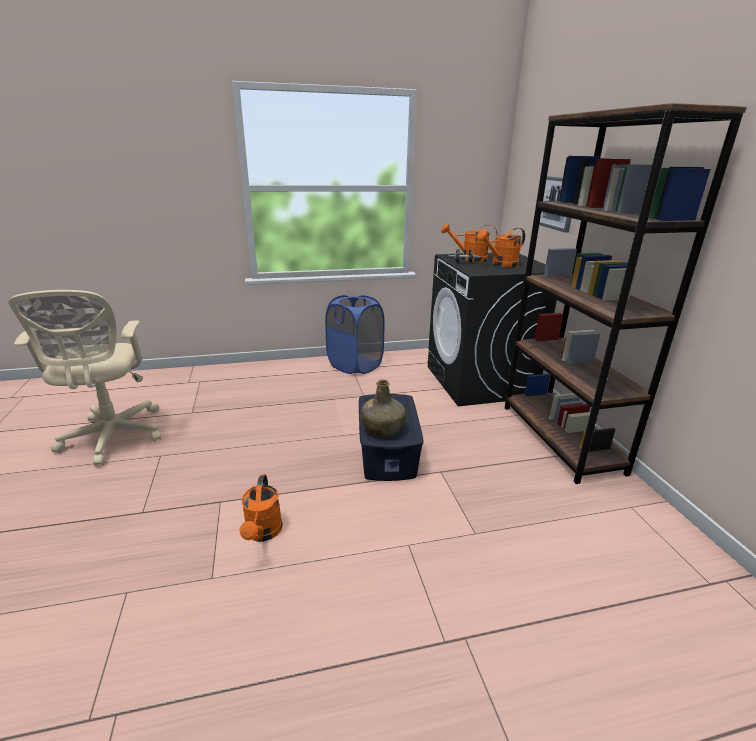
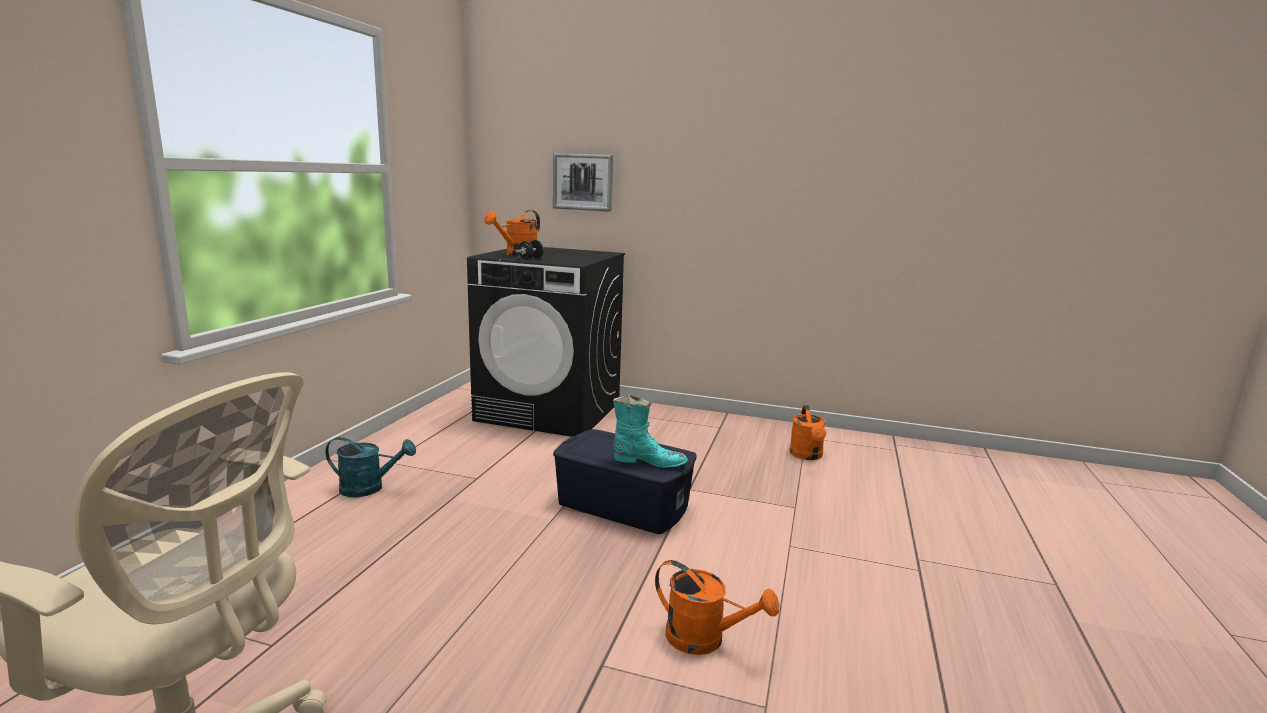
camera: 60 degrees left, 10 degrees down
blue laundry basket [325,295,385,374] -> none
green bottle [360,380,406,437] -> turquoise boot [613,394,688,468]
orange watering can [477,228,525,267] -> orange watering can moved to [789,405,826,460]
brown bookcase [505,103,747,484] -> none
none -> turquoise watering can [325,437,416,497]

